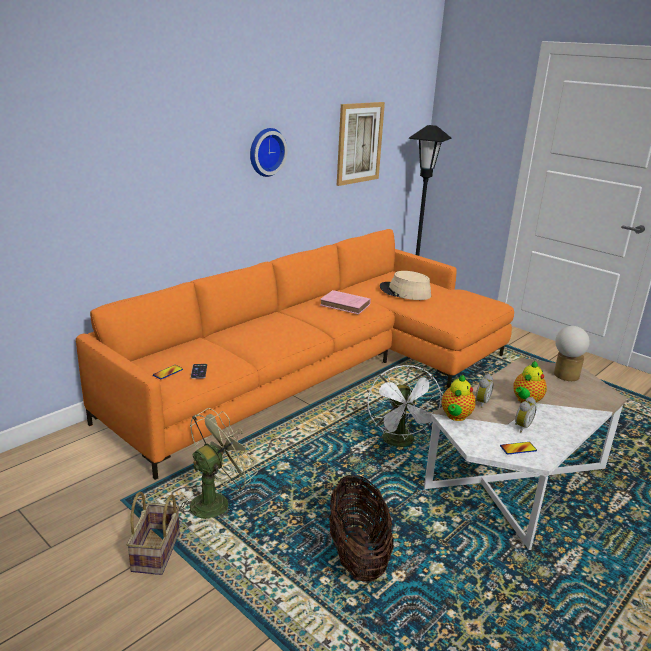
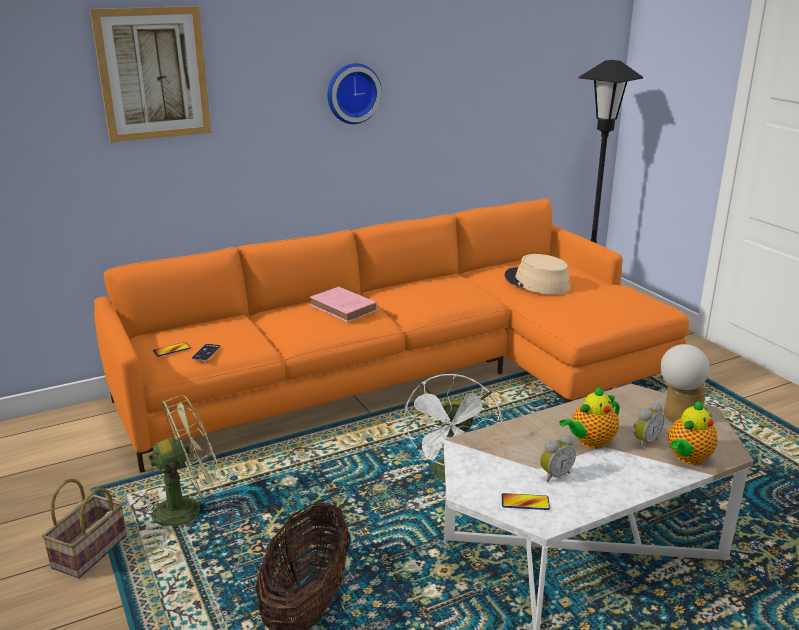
camera: 20 degrees right, 0 degrees up
pink book [320,290,371,315] -> pink book moved to [310,287,378,322]
picture [337,102,385,186] -> picture moved to [90,6,211,143]
teapot [442,374,476,421] -> teapot moved to [668,400,718,465]
alarm clock [475,374,494,408] -> alarm clock moved to [633,403,664,449]

